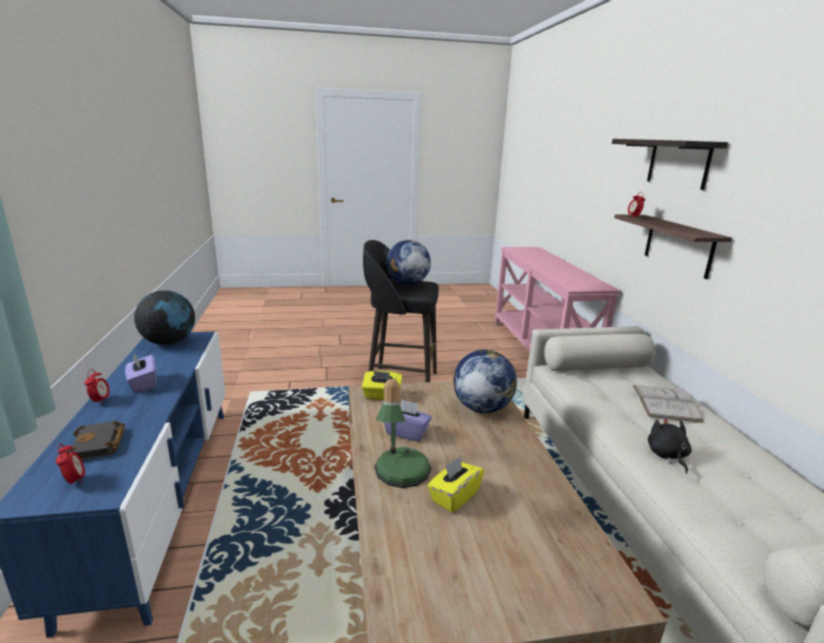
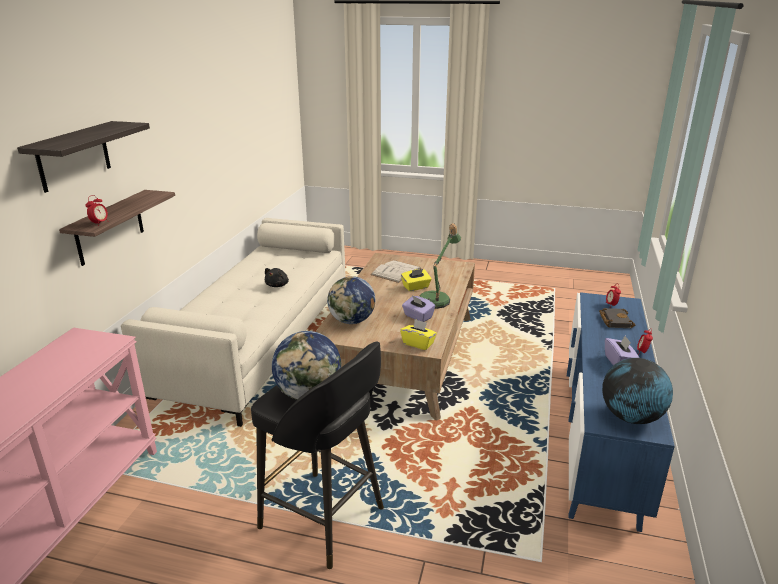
camera: 155 degrees left, 5 degrees up
white book [633,385,704,423] -> white book moved to [371,260,421,283]

